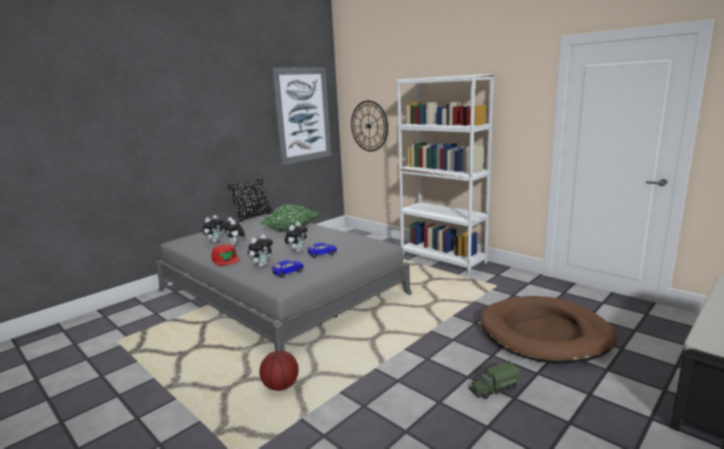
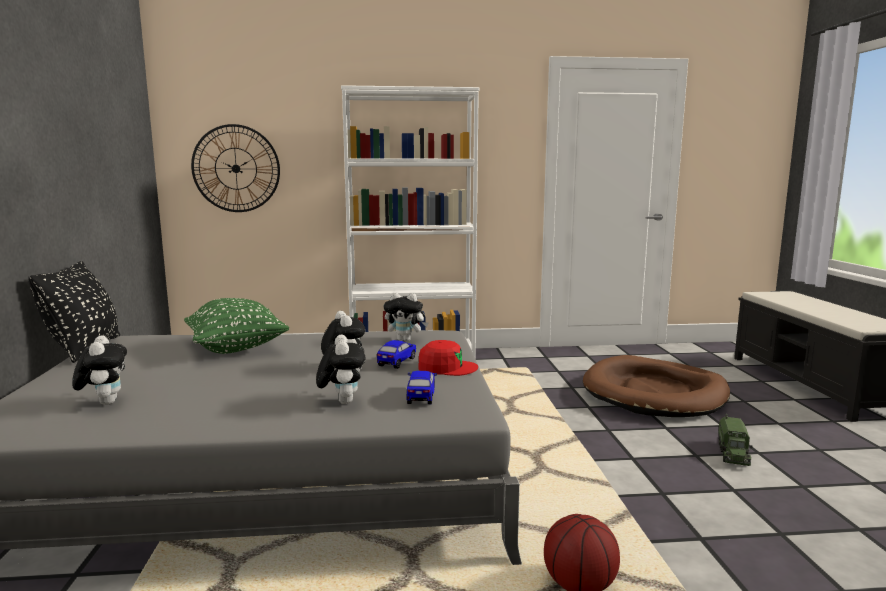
camera: 50 degrees left, 5 degrees down
red cap [211,244,240,265] -> red cap moved to [418,340,478,376]
plush toy [222,217,245,246] -> plush toy moved to [383,292,429,341]
picture [272,67,331,165] -> none

